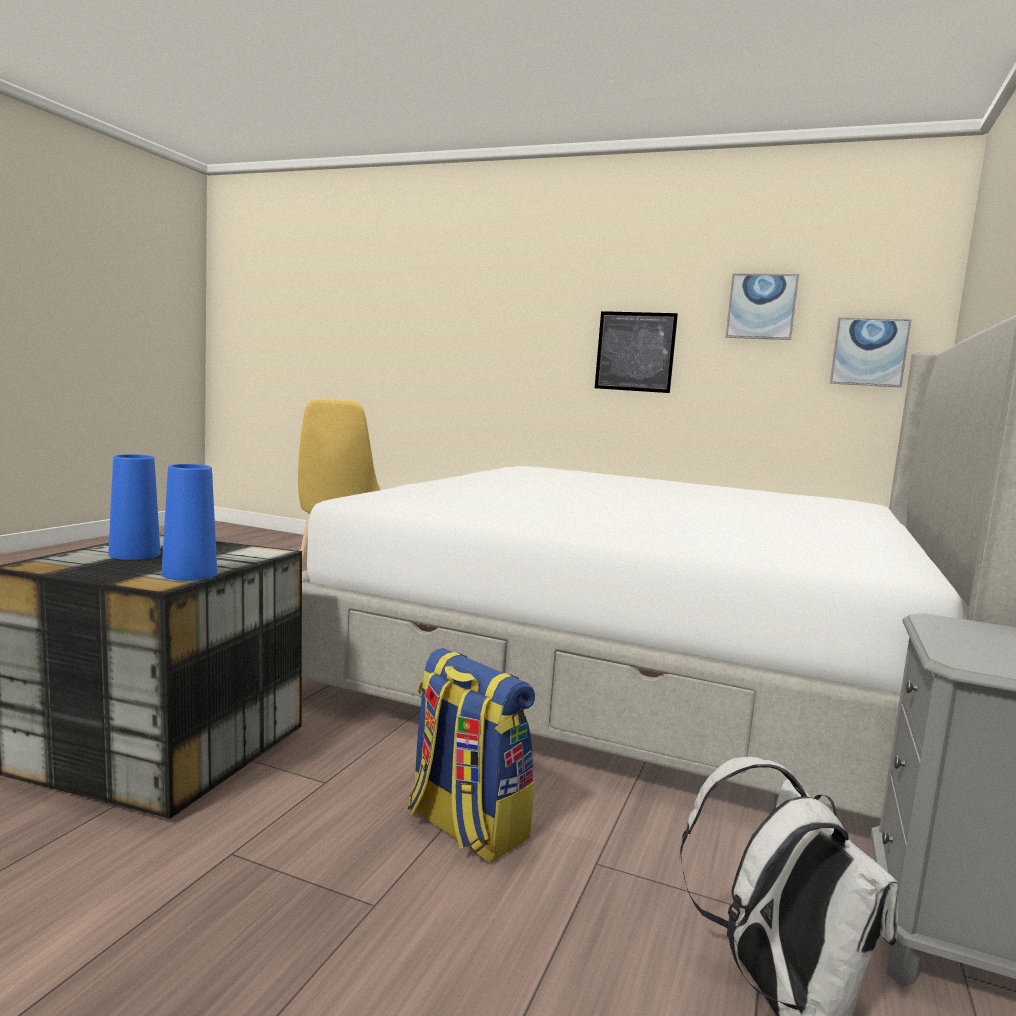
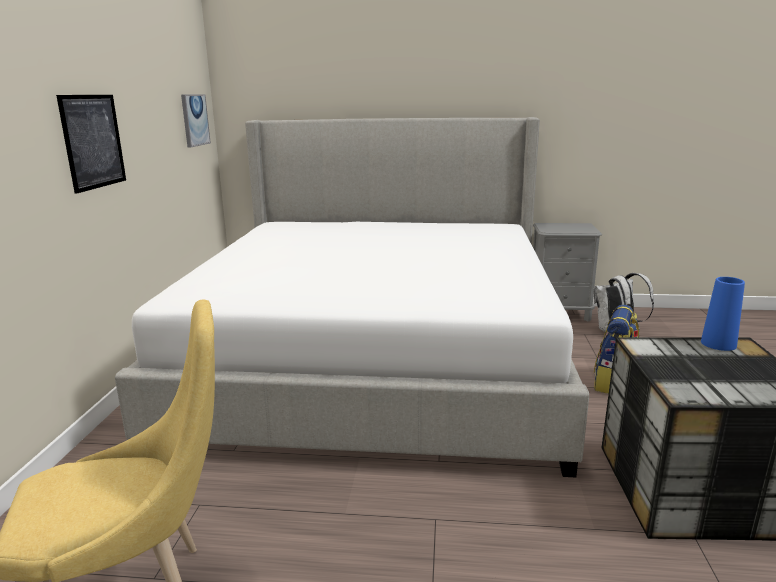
camera: 105 degrees left, 10 degrees up
blue vase [108,454,160,560] -> none
picture [725,274,799,340] -> none

